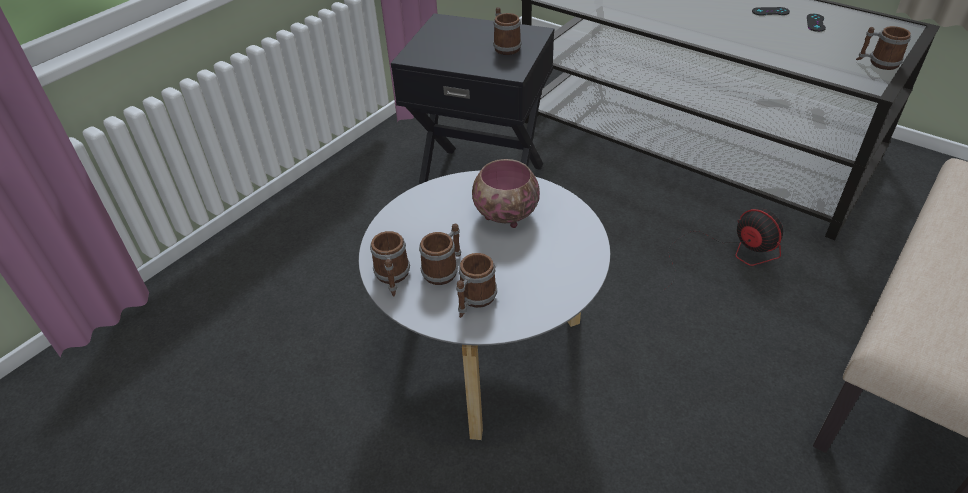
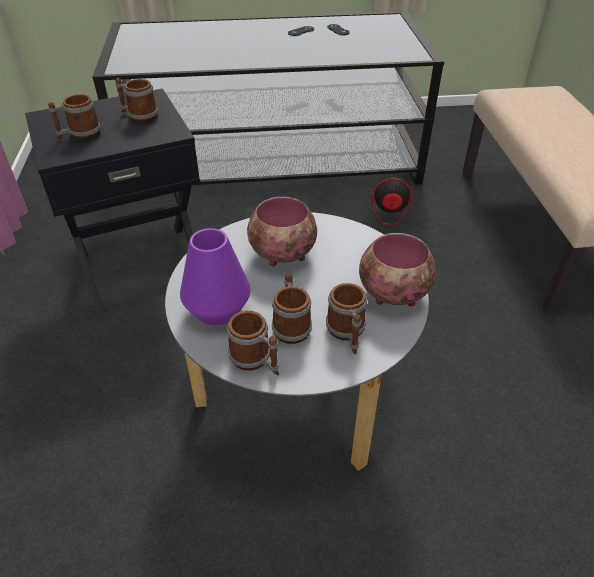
camera: 45 degrees left, 0 degrees up
mug [856,26,911,70] -> mug moved to [48,94,101,140]
none -> purple vase [180,228,250,325]
none -> bowl [359,233,436,307]

